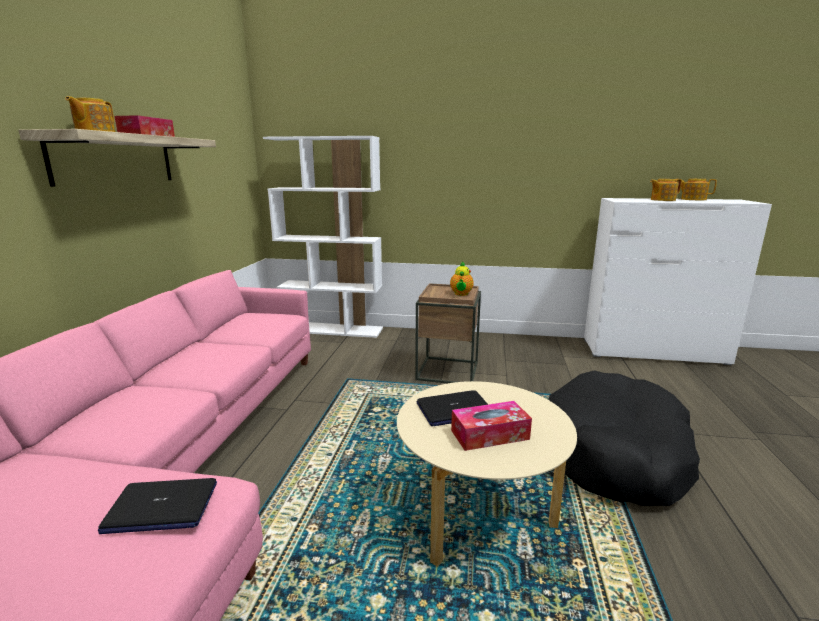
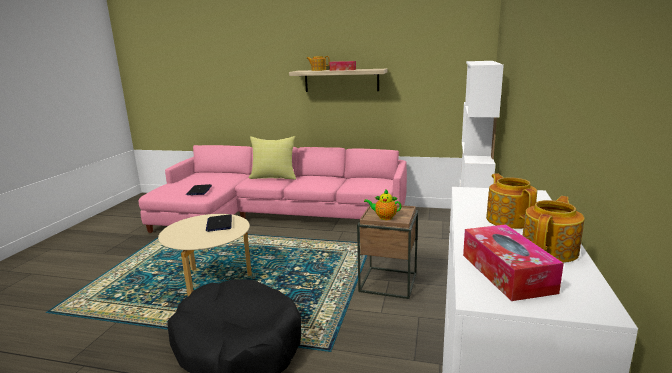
camera: 95 degrees right, 0 degrees up
tissue box [451,401,532,451] -> tissue box moved to [463,224,564,301]
none -> yellow pillow [249,136,296,180]

